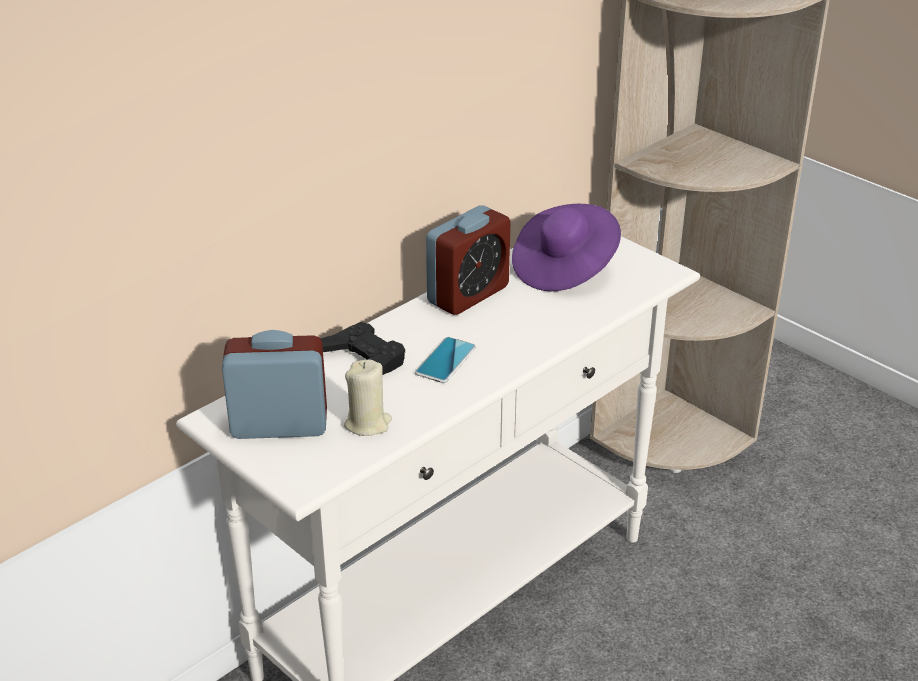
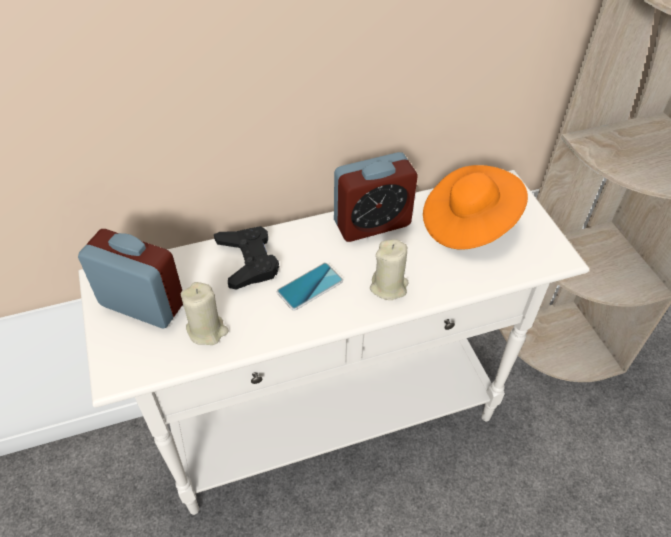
camera: 25 degrees right, 15 degrees up
purple hat [512,204,621,291] -> orange hat [423,165,528,250]
none -> beige candle [370,239,409,300]

